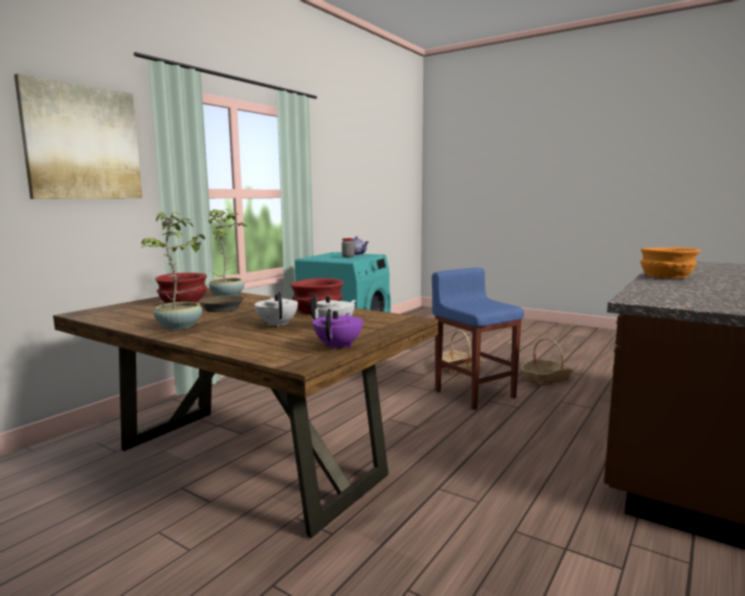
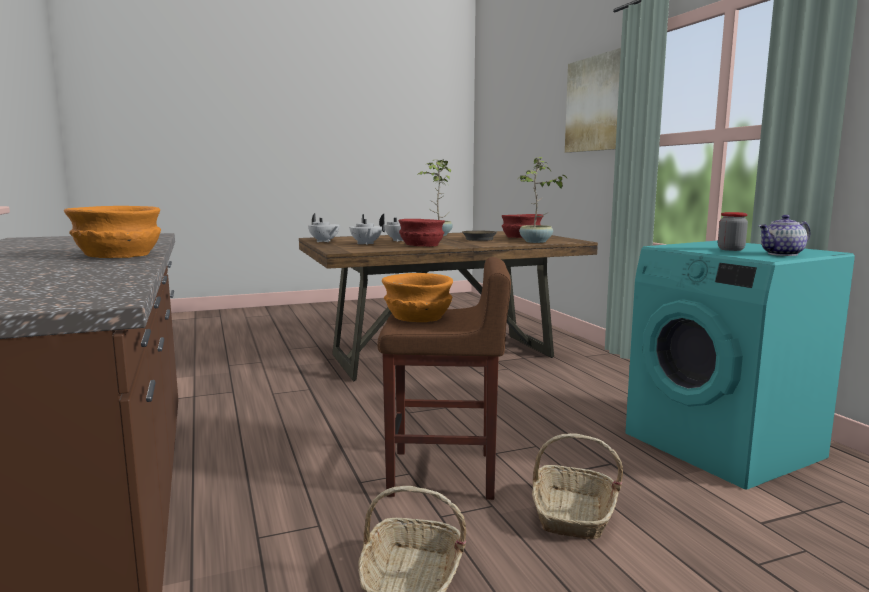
camera: 125 degrees right, 0 degrees up
purple teapot [313,309,363,350] -> white teapot [308,213,340,242]
blue stool [432,268,524,410] -> brown stool [377,257,511,500]
none -> orange bowl [382,273,453,322]

